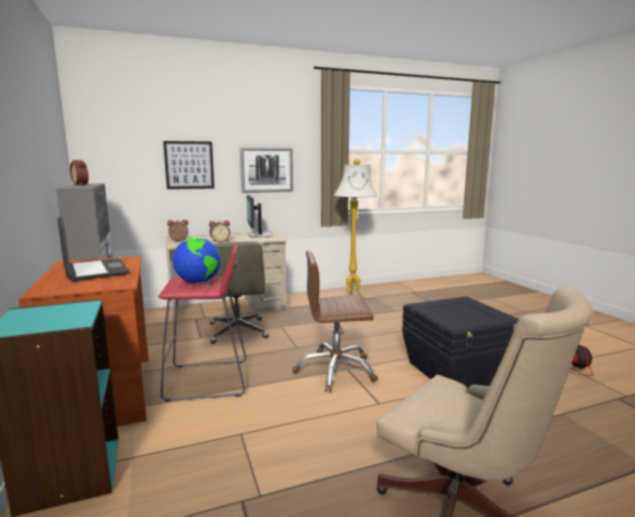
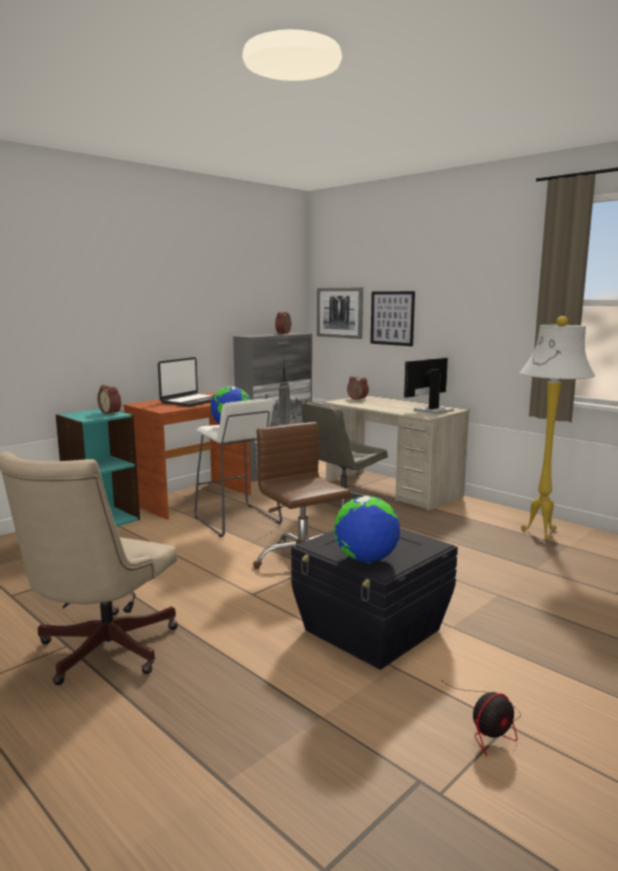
camera: 65 degrees right, 0 degrees up
red stool [158,242,246,402] -> white stool [195,398,282,537]
alarm clock [209,220,230,243] -> alarm clock moved to [98,385,121,414]
picture [240,147,293,193] -> picture moved to [317,287,363,339]
none -> globe [334,496,400,563]

